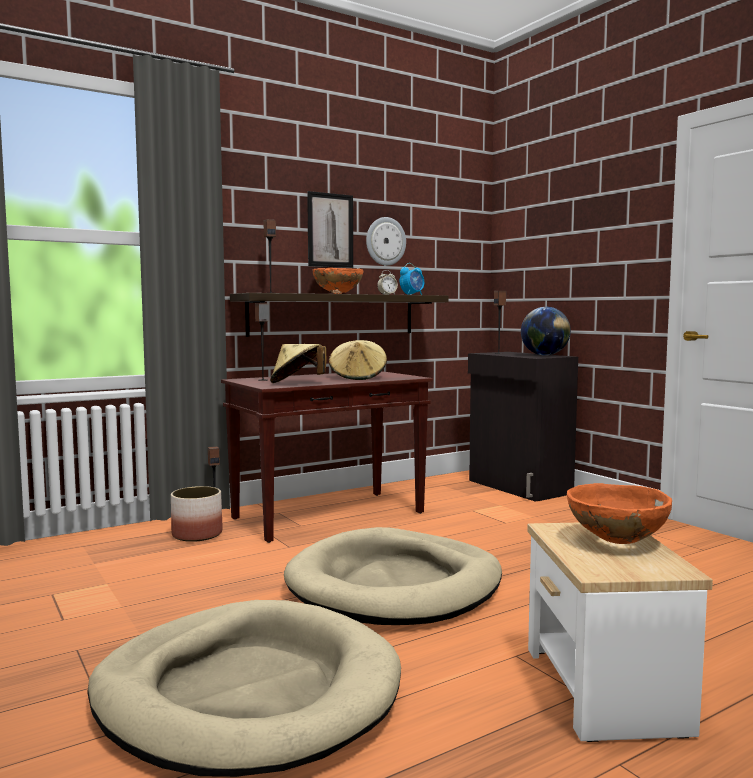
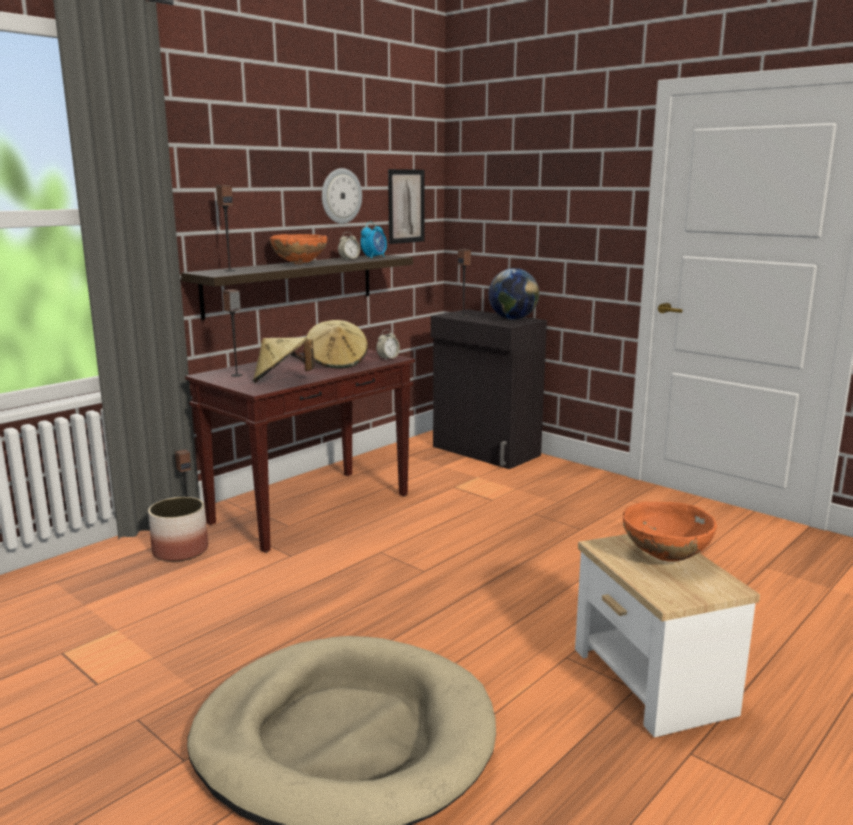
camera: 15 degrees left, 10 degrees up
beige dog bed [284,527,502,625] -> none
picture [307,191,353,268] -> picture moved to [388,169,425,244]
none -> alarm clock [376,329,400,361]

